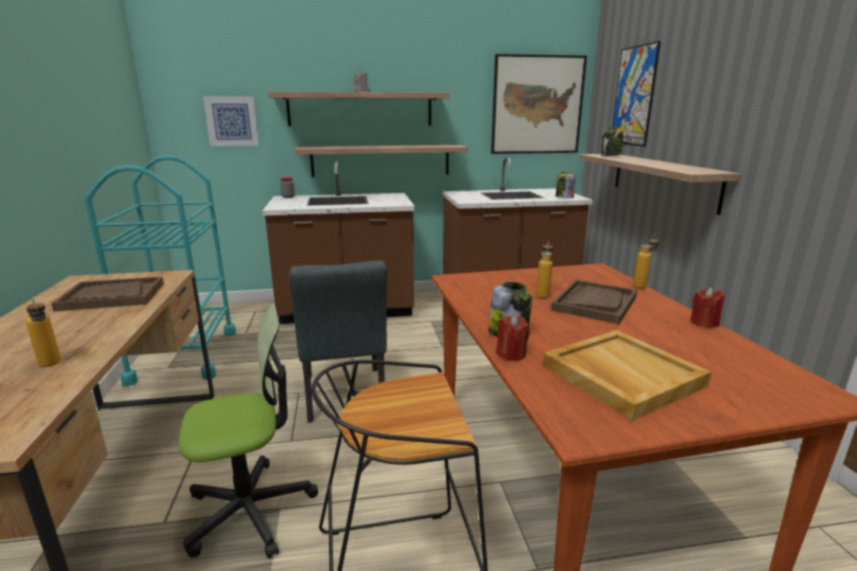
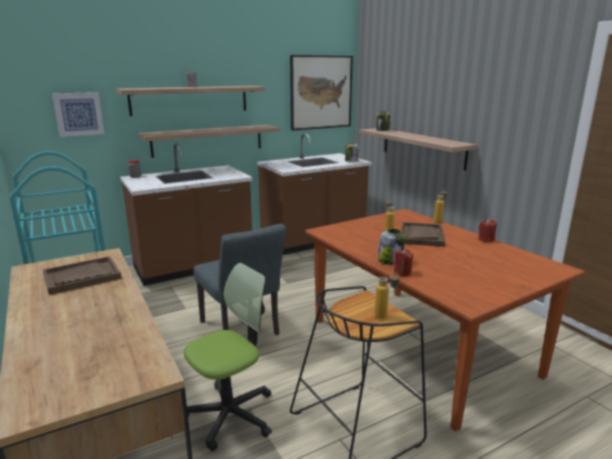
camera: 20 degrees left, 0 degrees up
bottle [25,297,61,367] -> bottle moved to [374,272,400,319]
beige tray [543,330,712,421] -> none
picture [612,41,661,147] -> none

